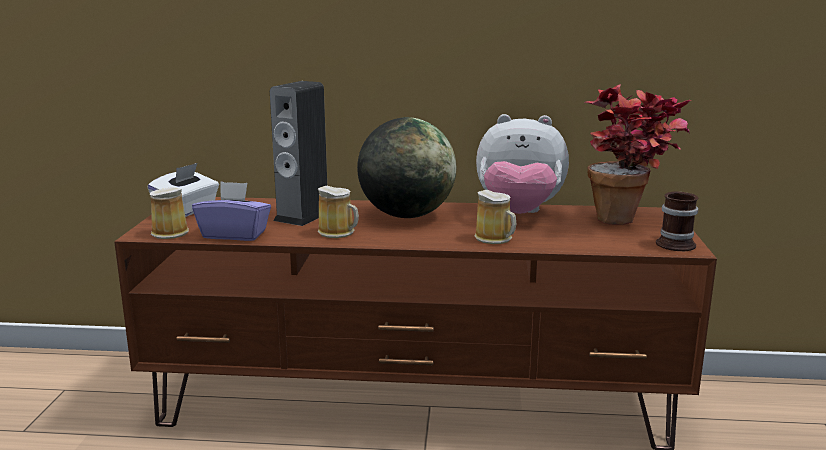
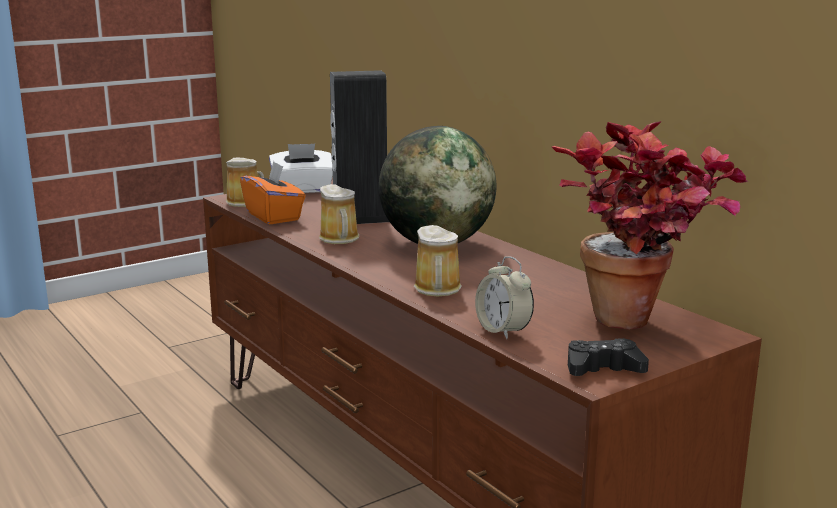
camera: 50 degrees right, 0 degrees up
purple tissue box [192,181,271,241] -> orange tissue box [240,161,306,224]
plush toy [476,114,569,214] -> none
mug [656,191,698,251] -> black game controller [568,338,649,376]
none -> alarm clock [475,256,534,339]

